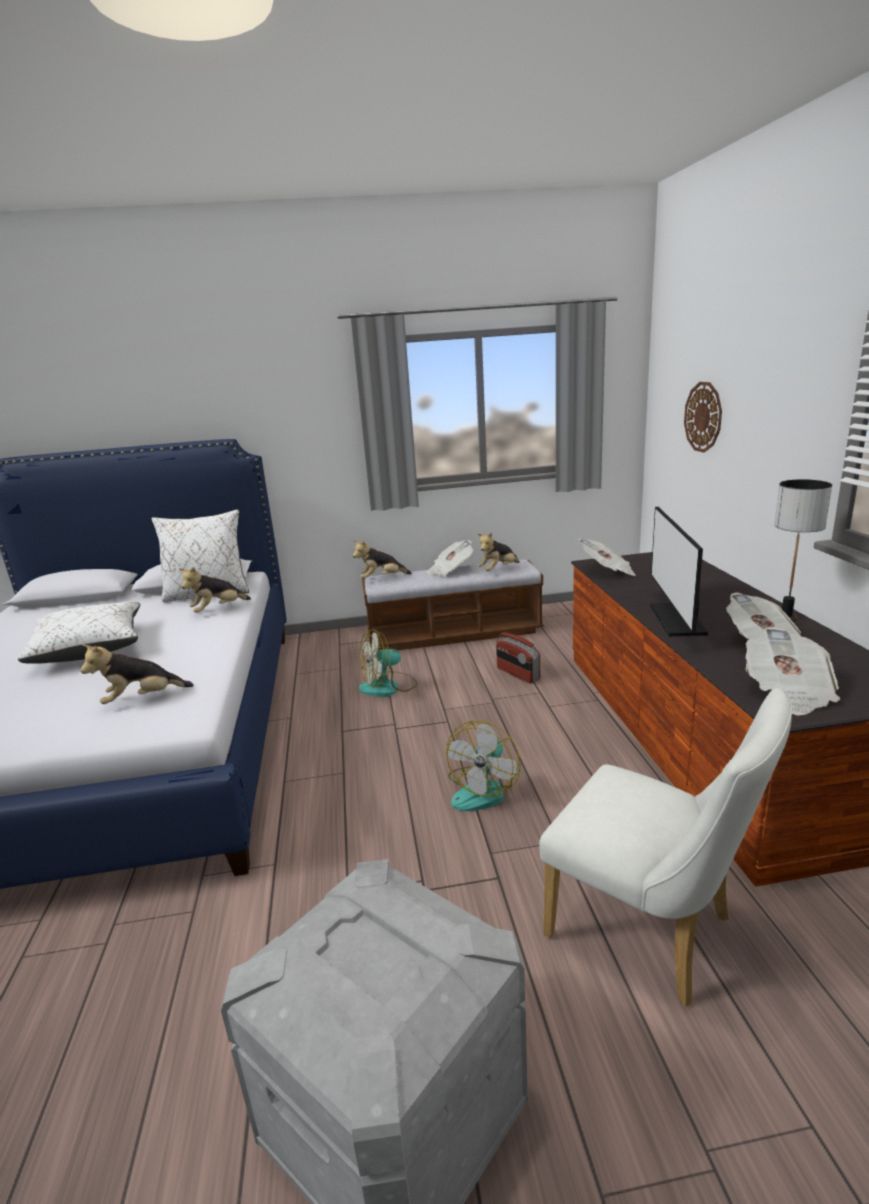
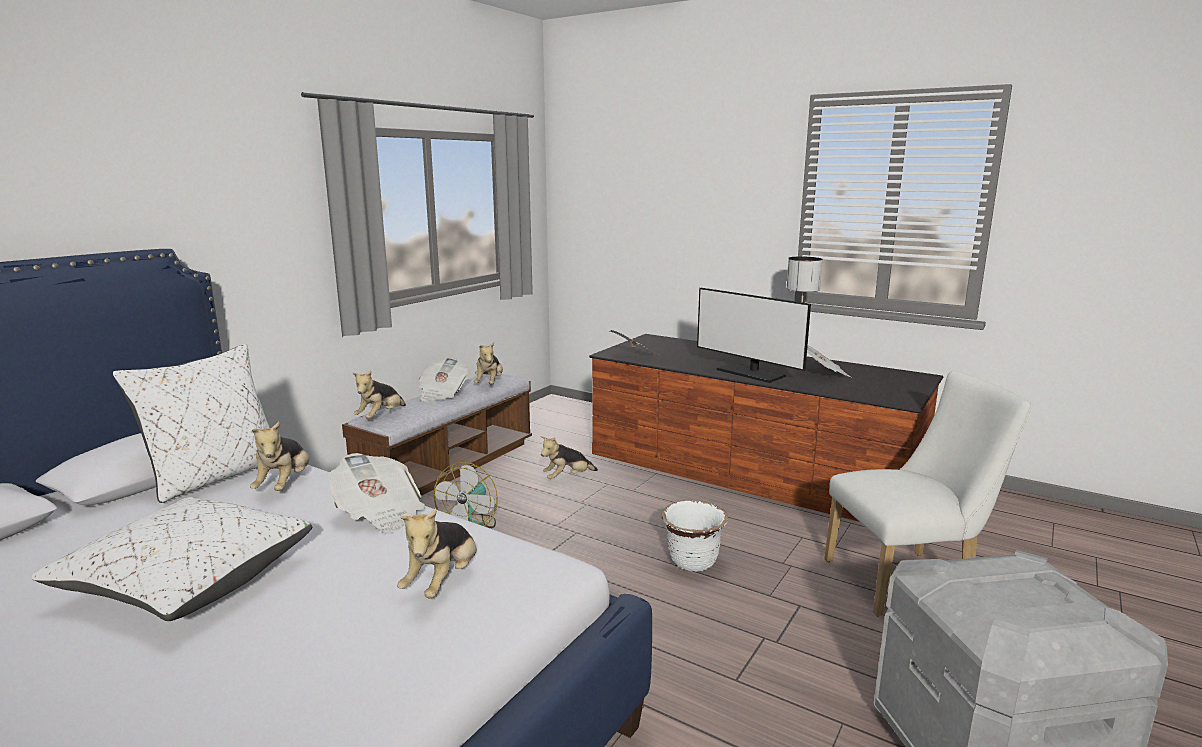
camera: 50 degrees left, 5 degrees down
fan [446,720,521,811] -> white planter [662,500,728,572]
radio [496,632,540,683] -> plush toy [541,436,598,479]
wall clock [684,382,722,453] -> none
newspaper [746,627,840,716] -> newspaper moved to [328,453,425,534]

